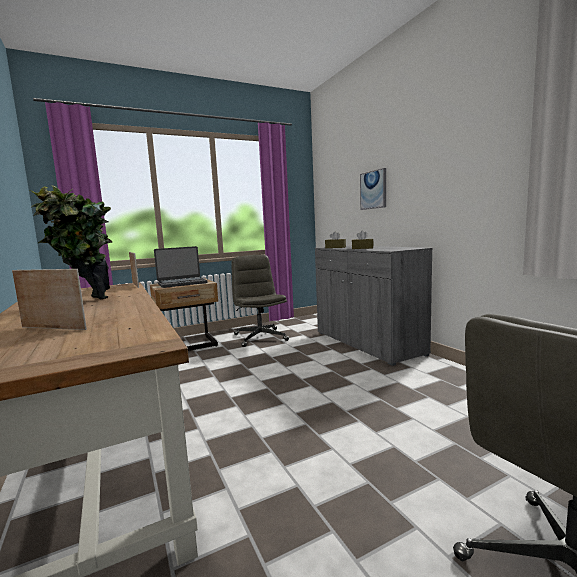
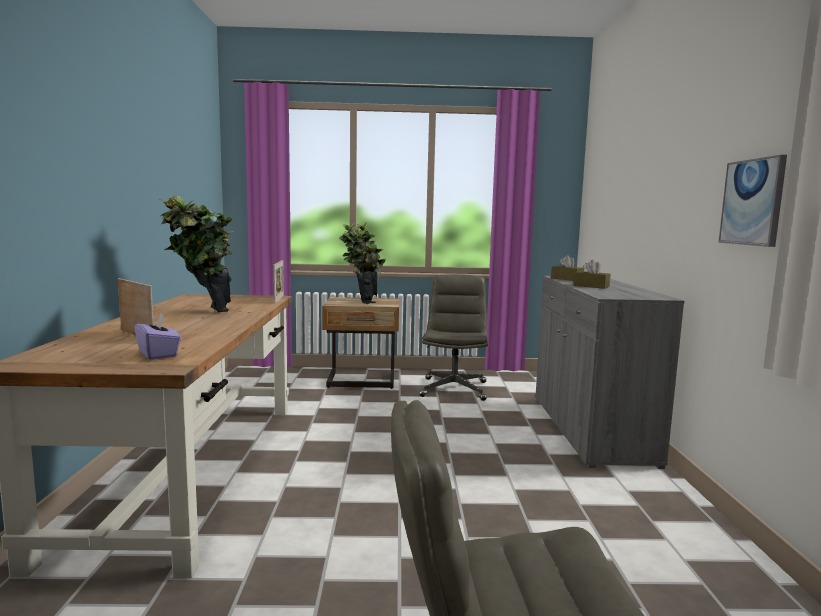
camera: 25 degrees right, 0 degrees up
laptop [154,246,208,288] -> potted plant [339,223,386,304]
picture [360,168,386,210] -> picture moved to [719,155,787,247]
none -> purple tissue box [135,313,181,360]

